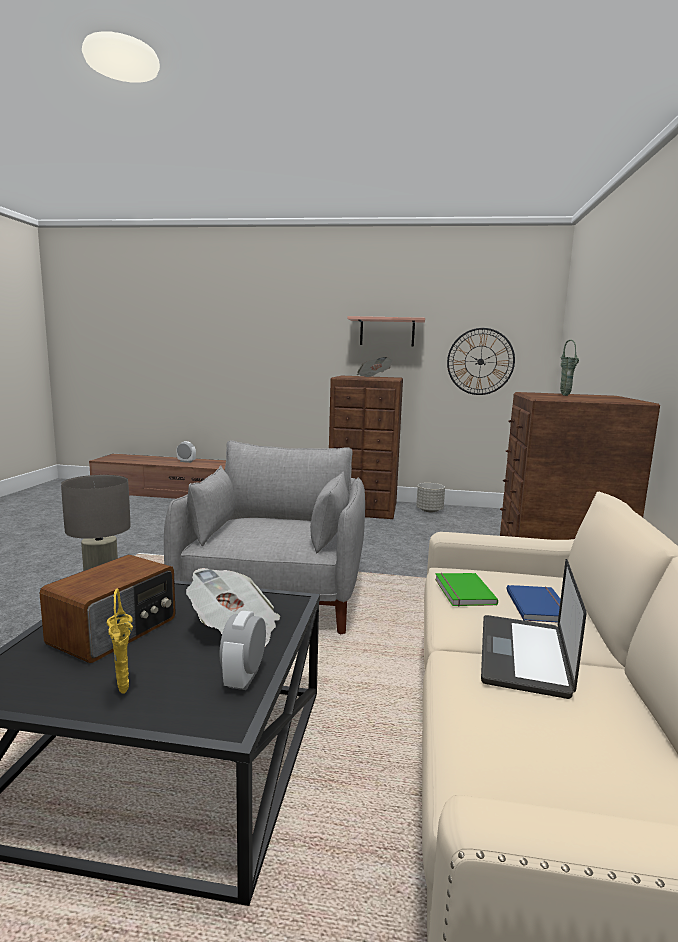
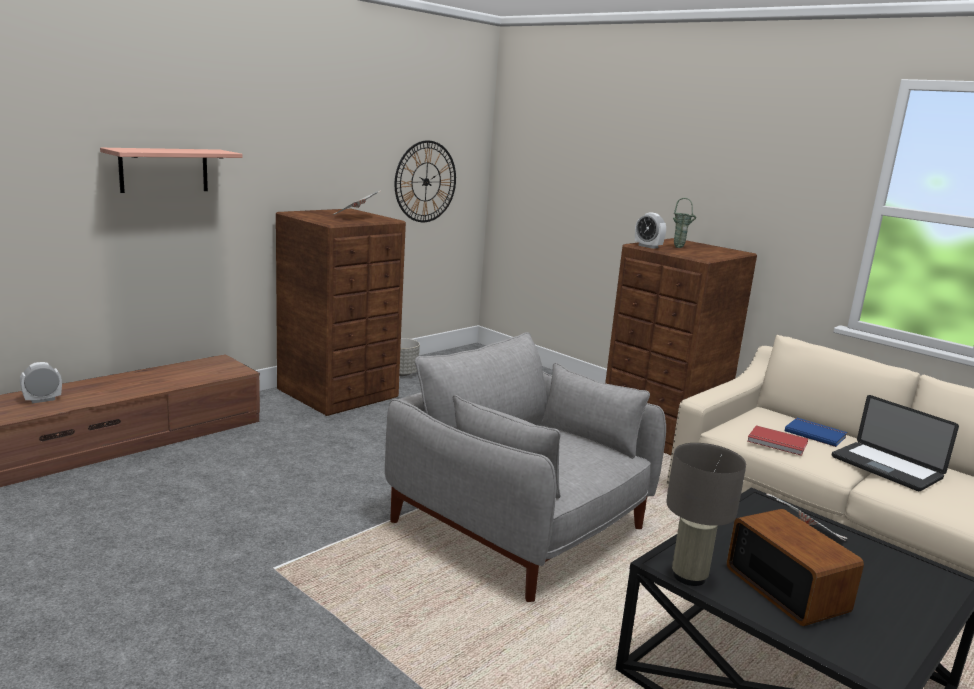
camera: 55 degrees left, 5 degrees up
yellow vase [107,589,133,694] -> none
alarm clock [219,611,266,690] -> alarm clock moved to [635,213,666,249]
shelf [348,316,425,347] -> shelf moved to [100,148,243,193]
green book [435,573,498,606] -> red book [747,425,808,455]

